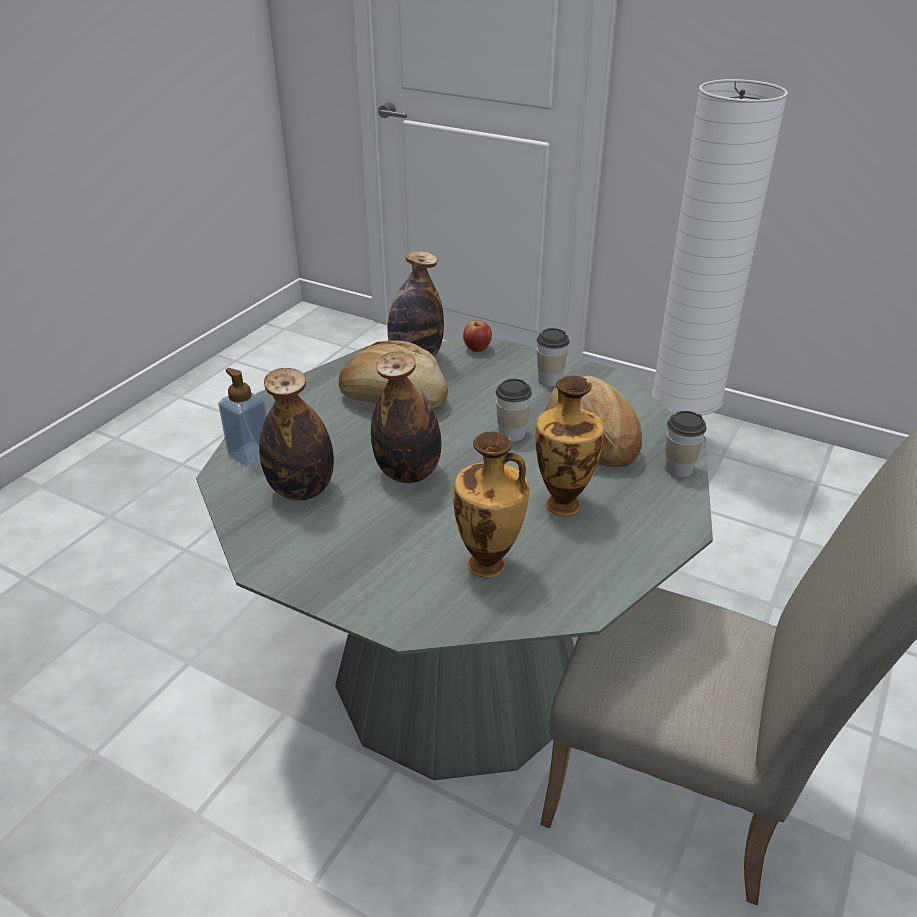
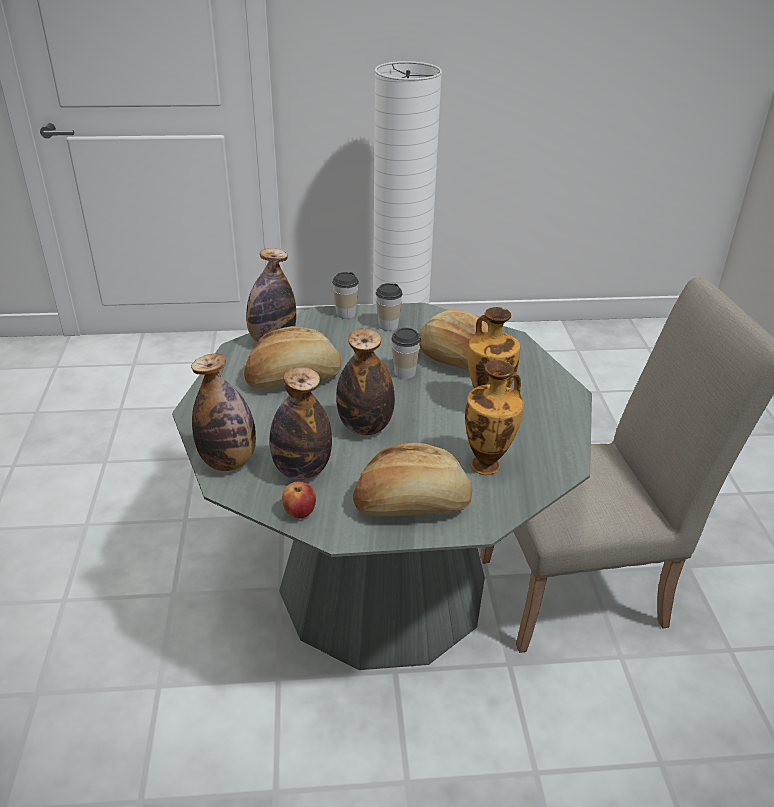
camera: 35 degrees left, 0 degrees up
soap dispenser [218,368,267,467] -> bottle [191,353,256,471]
apple [463,320,492,352] -> apple moved to [282,482,316,519]
cup [665,411,707,477] -> cup moved to [332,272,359,319]
none -> bread [353,443,472,517]

